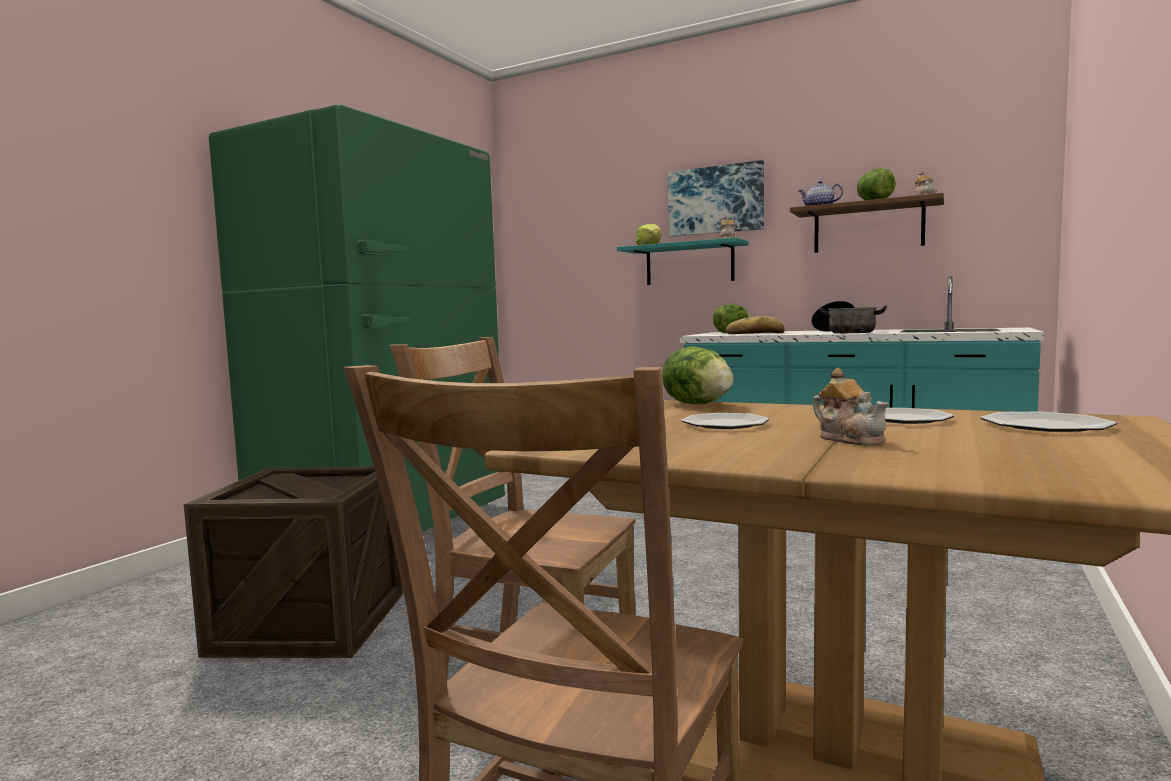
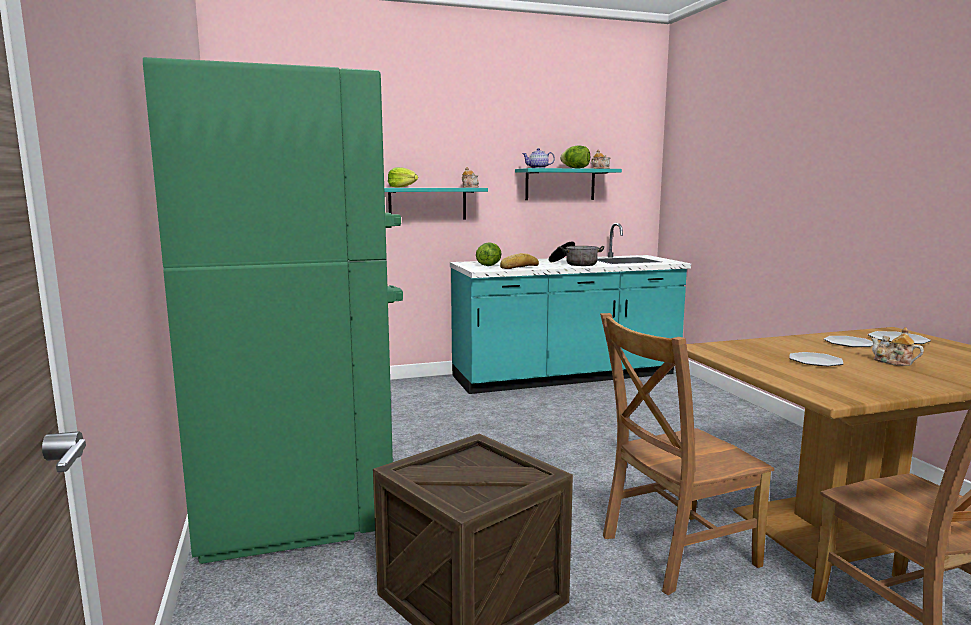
camera: 45 degrees left, 5 degrees up
lettuce [662,347,733,404] -> none
picture [668,160,764,237] -> none
brown shelf [790,193,944,253] -> turquoise shelf [515,168,622,200]
teapot [813,368,889,446] -> teapot turned 150 degrees counterclockwise [871,327,924,366]

